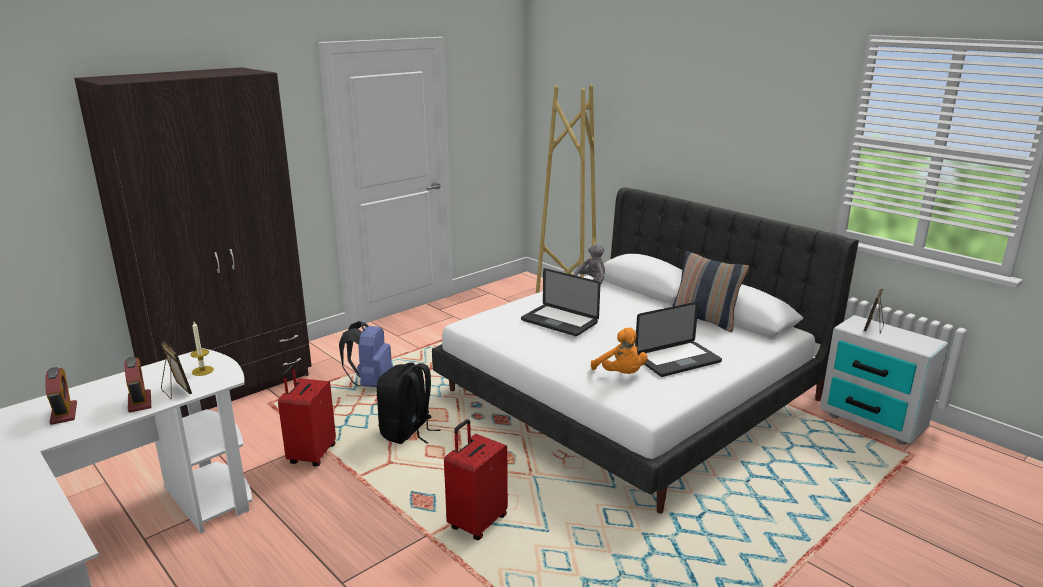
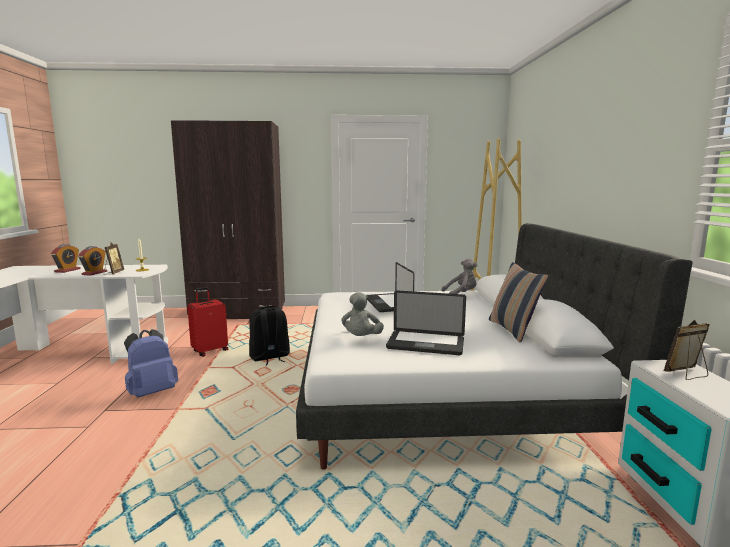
camera: 40 degrees right, 10 degrees down
blue backpack [339,321,393,387] -> blue backpack moved to [124,329,178,398]
red suitcase [444,419,508,540] -> none
orange plush toy [591,328,647,374] -> grey plush toy [341,292,384,336]

